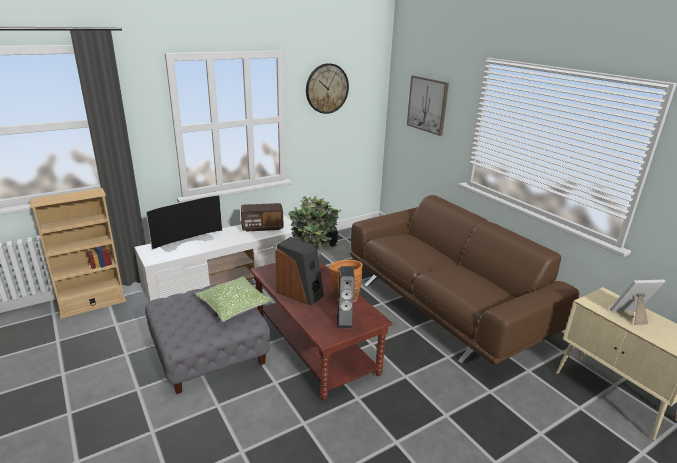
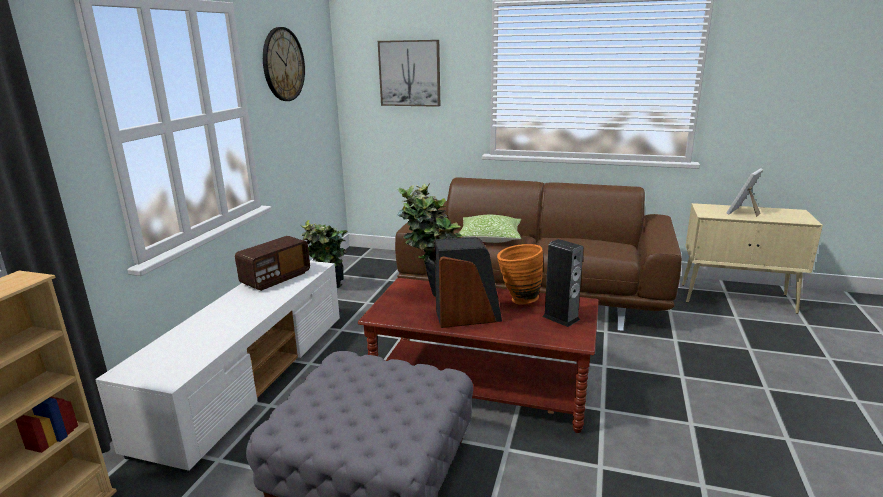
camera: 40 degrees left, 5 degrees down
television [146,195,222,252] -> none
pillow [195,276,273,322] -> pillow moved to [459,215,521,243]

